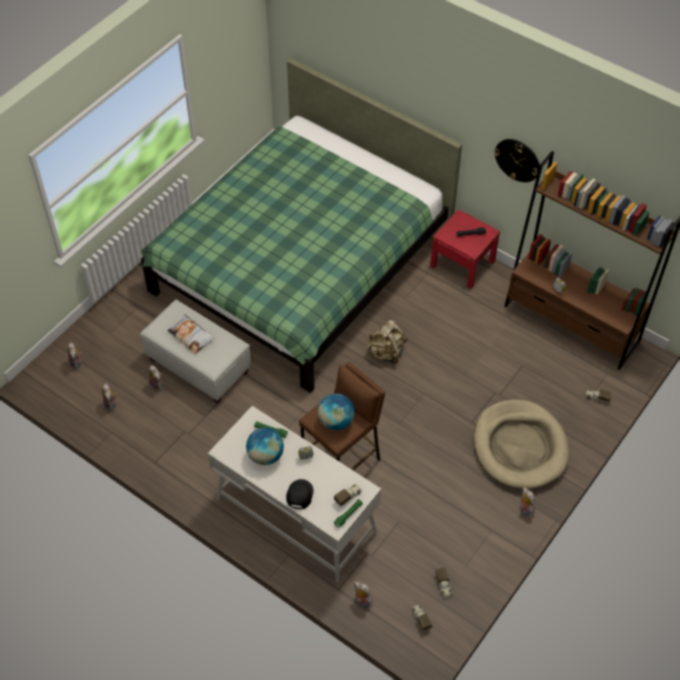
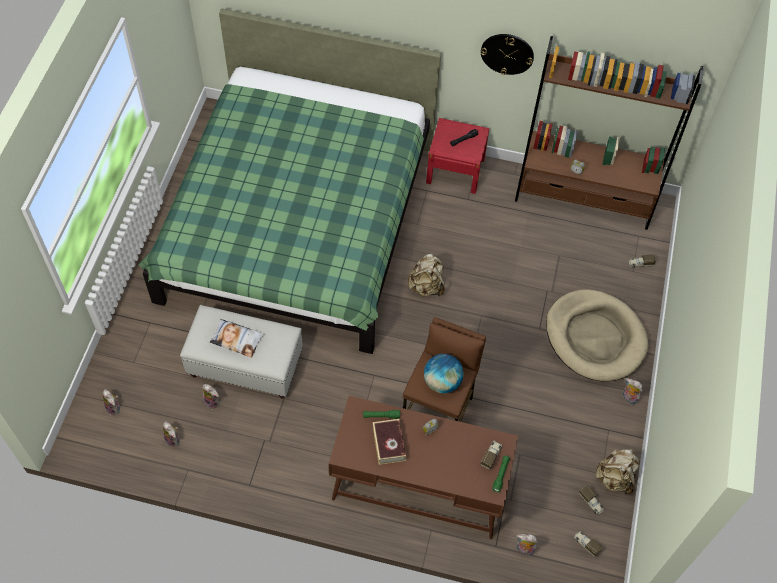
camera: 25 degrees left, 5 degrees up
white desk [208,406,381,582] -> brown desk [329,396,518,539]
globe [246,427,284,465] -> book [373,419,407,465]
black cap [286,479,314,509] -> none
none -> beige backpack [596,449,640,494]

